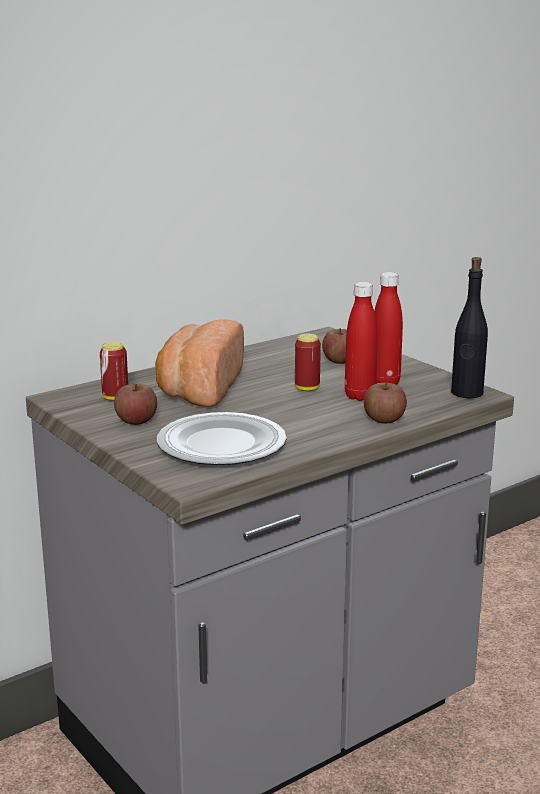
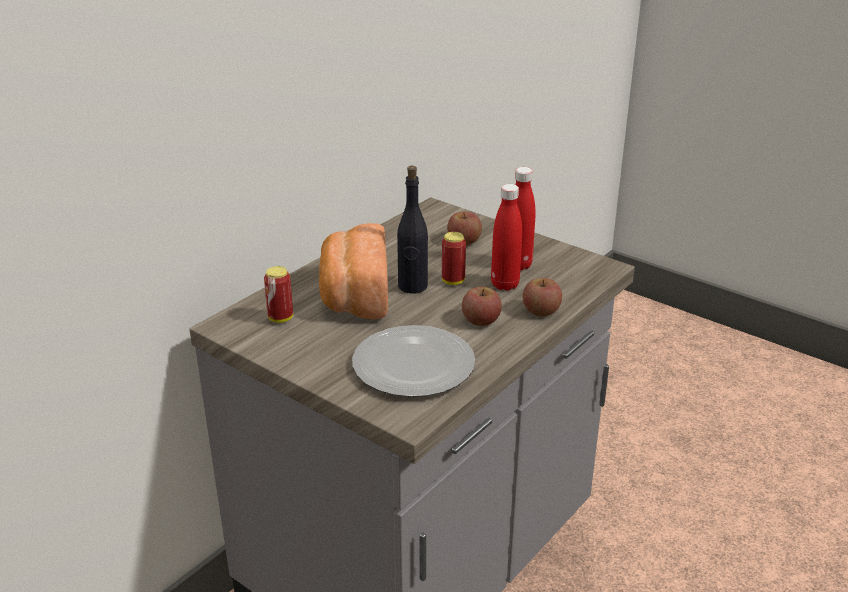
camera: 15 degrees left, 10 degrees up
apple [114,384,157,425] -> apple moved to [462,287,502,326]
black bottle [451,257,488,398] -> black bottle moved to [397,166,428,293]

